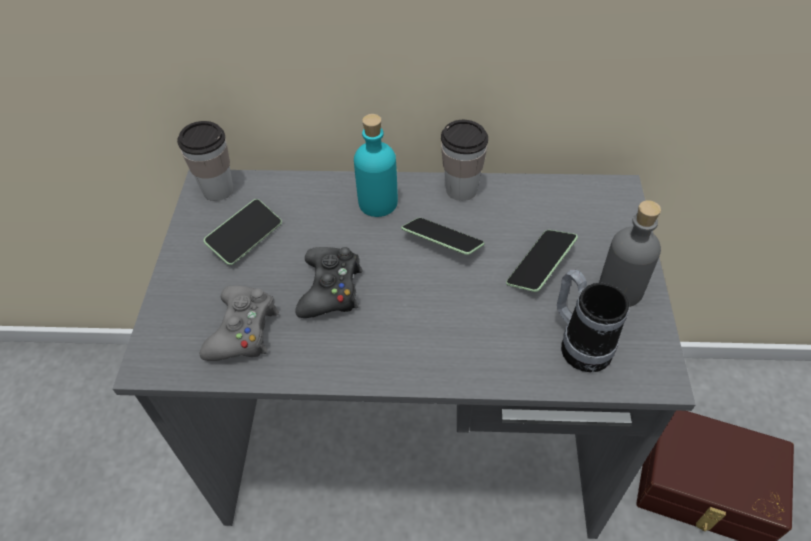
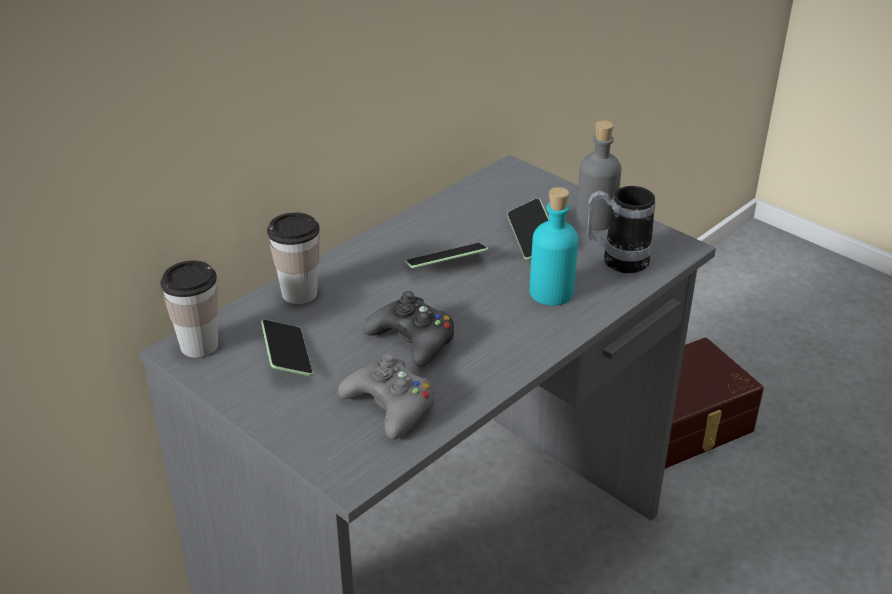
camera: 50 degrees left, 15 degrees down
turquoise bottle [354,114,398,217] -> turquoise bottle moved to [530,187,578,306]
cup [441,120,488,201] -> cup moved to [267,213,320,304]

